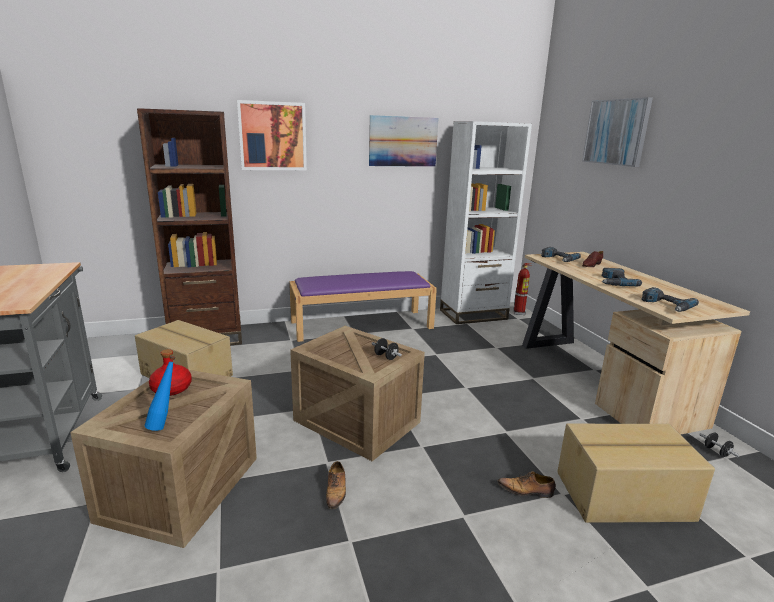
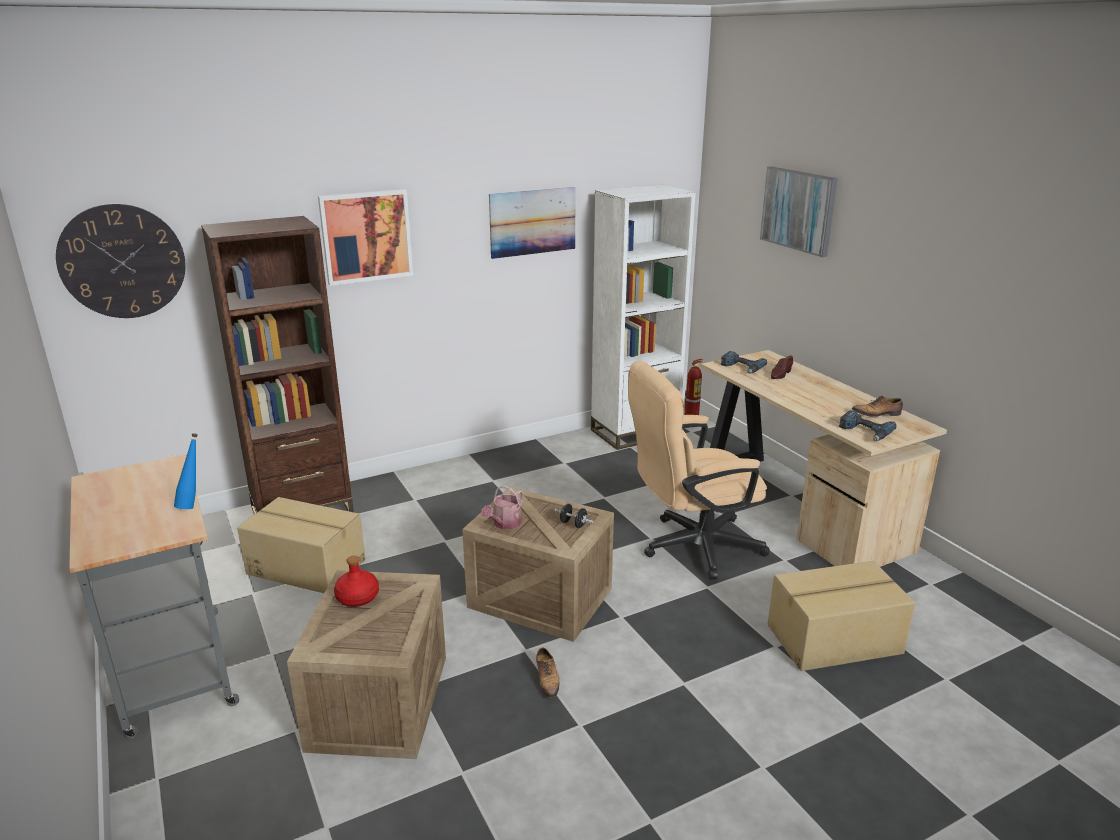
camera: 10 degrees left, 5 degrees up
blue bottle [144,356,175,431] -> blue bottle moved to [174,433,198,509]
purple bench [289,271,437,342] -> none
shoe [498,471,556,498] -> shoe moved to [852,395,903,417]
power drill [601,268,642,286] -> none
black dumbbell [699,433,740,457] -> none
none -> wall clock [56,203,186,318]
none -> watering can [481,485,523,530]
none -> beige office chair [628,361,770,579]

